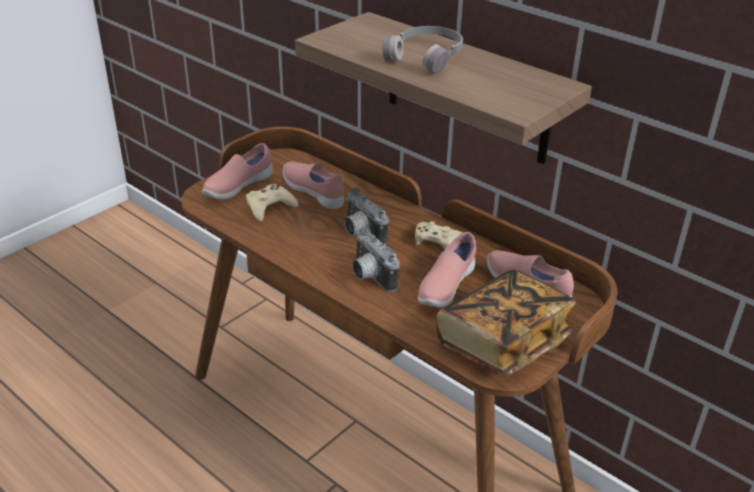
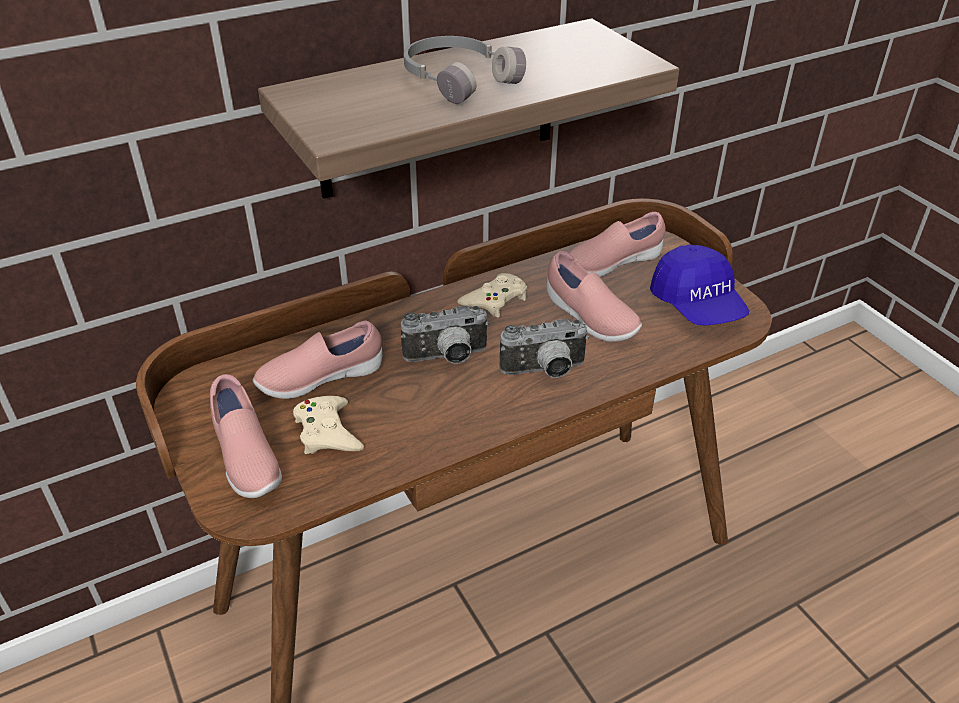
camera: 70 degrees left, 5 degrees up
book [436,270,576,377] -> blue cap [650,245,749,325]

